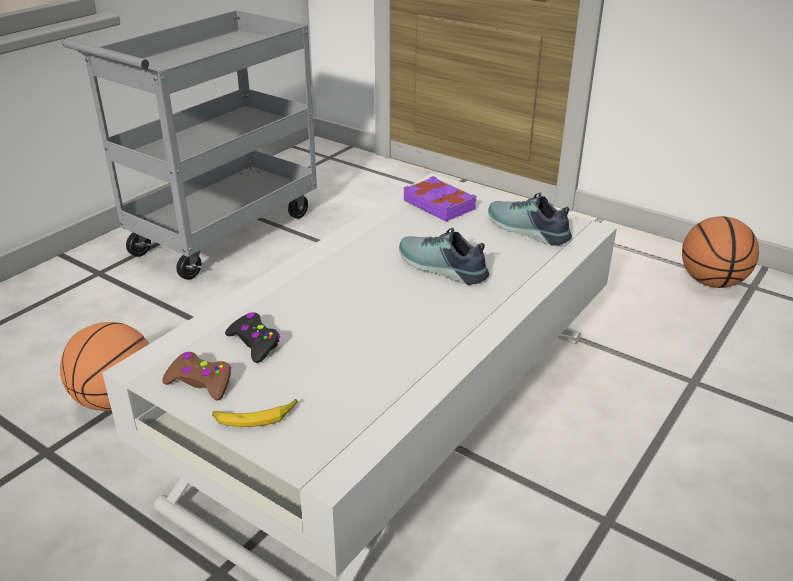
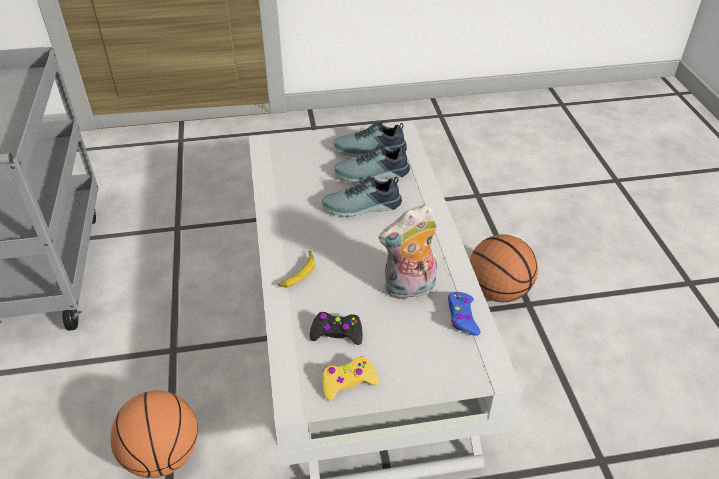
camera: 45 degrees left, 10 degrees up
brown game controller [162,352,231,400] -> yellow game controller [322,356,379,400]
banana [212,399,298,427] -> banana moved to [278,251,315,288]
purple book [404,176,476,222] -> none
basketball [682,216,759,288] -> basketball moved to [470,234,538,302]
none -> shoe [334,144,410,183]
none -> plush toy [379,205,437,301]
none -> blue game controller [448,292,480,336]

